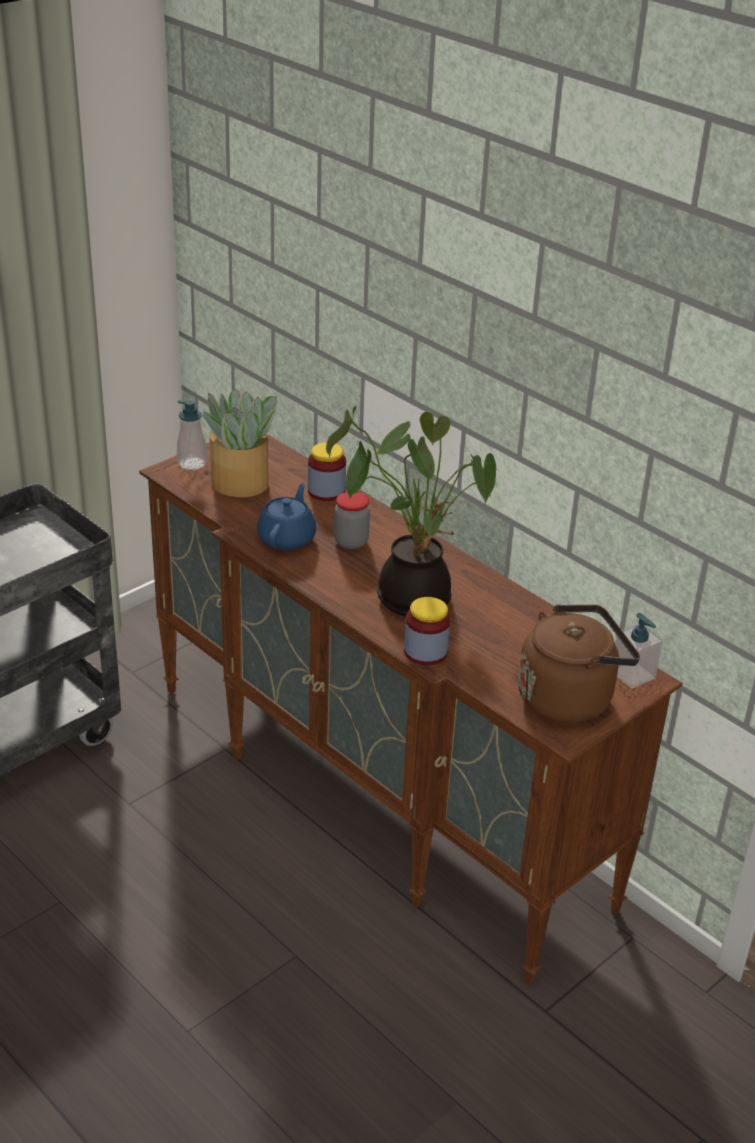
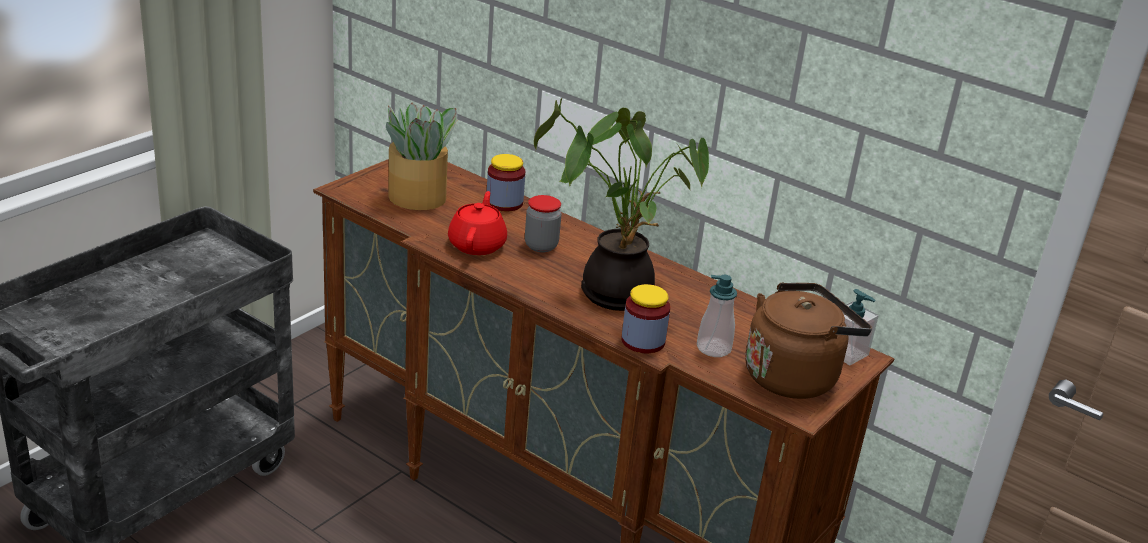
camera: 10 degrees left, 5 degrees down
soap dispenser [177,400,207,470] -> soap dispenser moved to [697,275,737,357]
blue teapot [257,483,316,550] -> red teapot [448,191,507,255]

